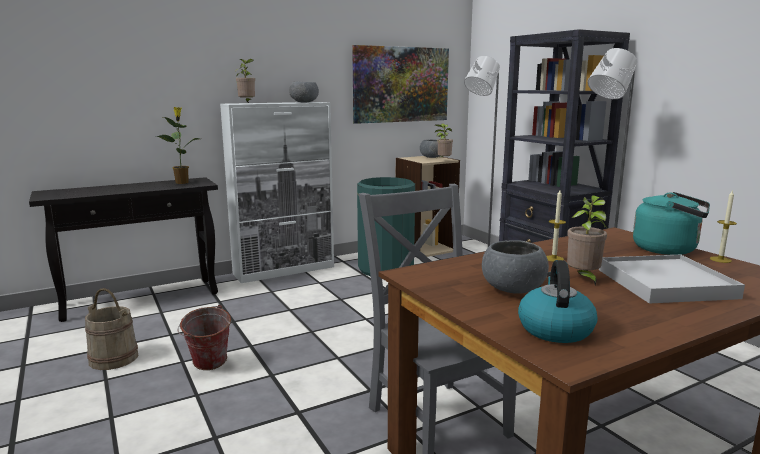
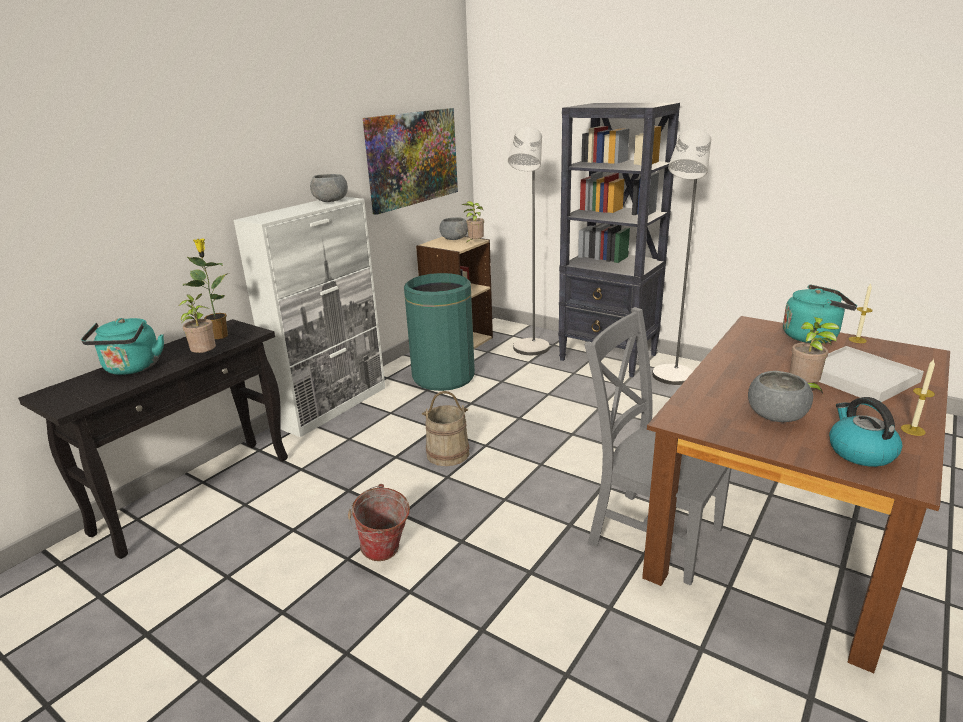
camera: 25 degrees left, 10 degrees up
beige bucket [85,288,139,370] -> beige bucket moved to [422,391,469,466]
potted plant [235,59,255,103] -> potted plant moved to [179,294,216,353]
candle [547,190,566,262] -> candle moved to [901,359,935,436]
none -> turquoise kettle [81,318,164,375]

